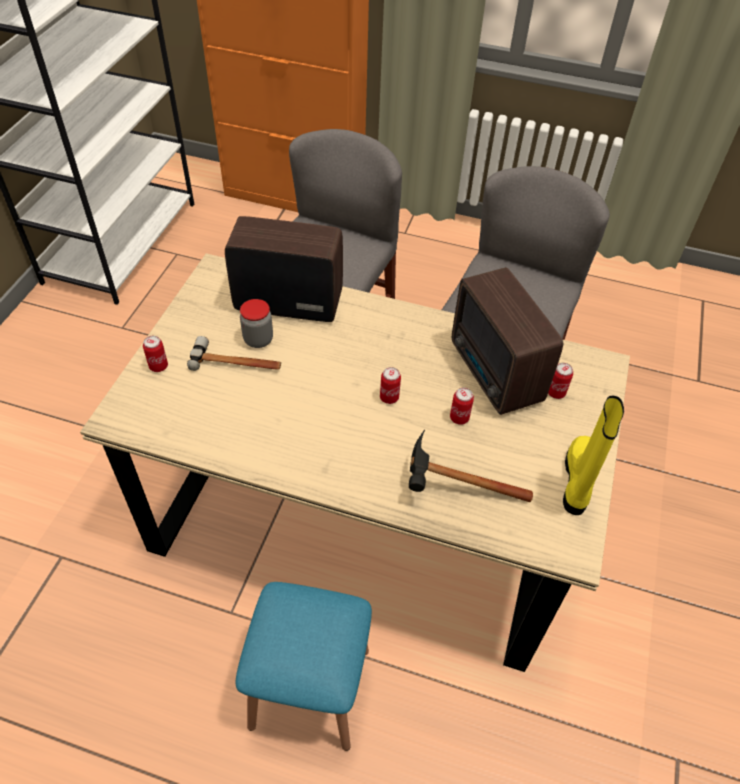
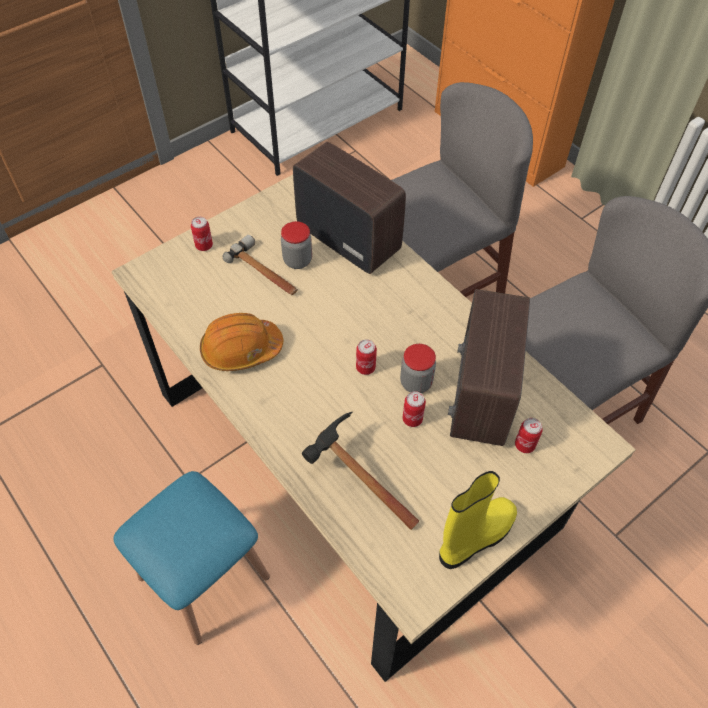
camera: 35 degrees right, 5 degrees up
none -> orange hard hat [200,313,283,371]
none -> jar [400,344,436,393]

